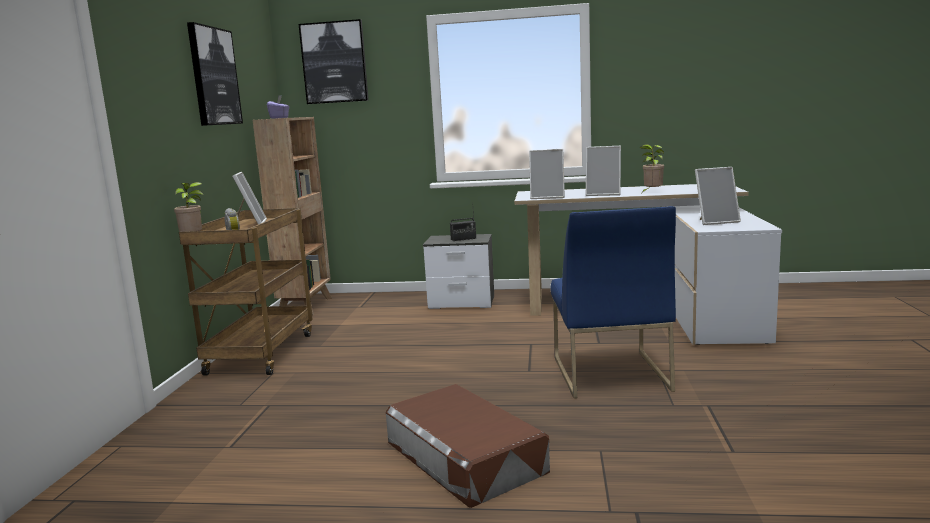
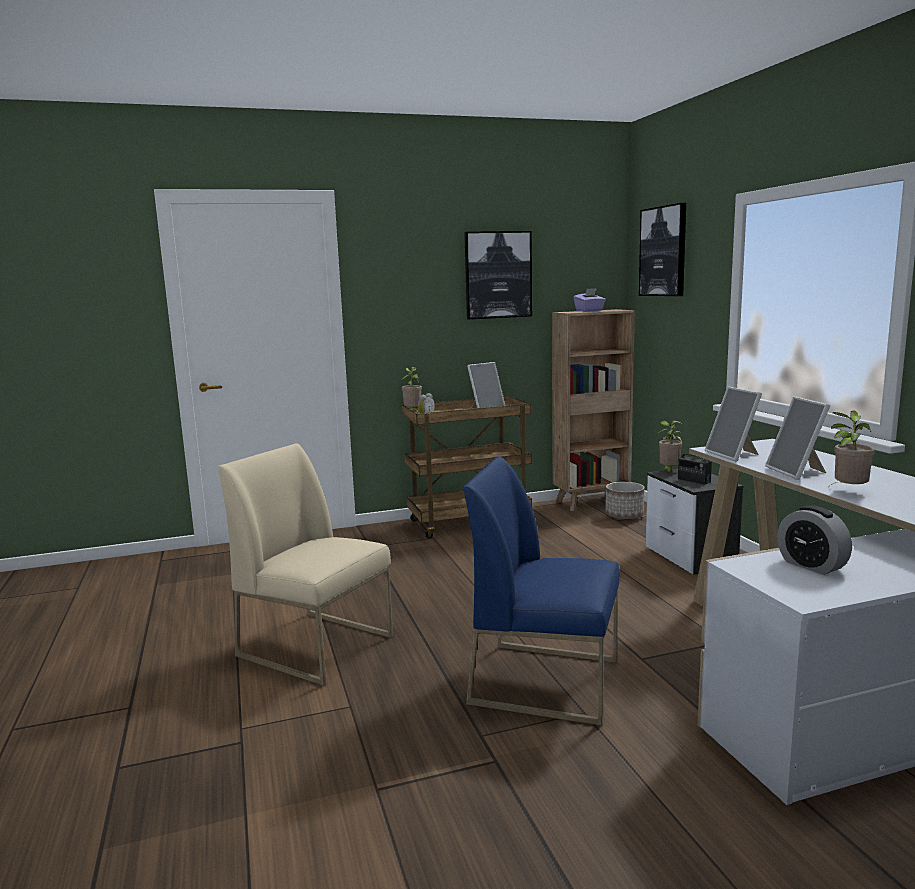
camera: 65 degrees right, 0 degrees up
brown storage box [386,384,550,508] -> beige chair [218,443,393,686]
blue chair [551,206,676,398] -> blue chair turned 45 degrees clockwise [463,456,620,725]
picture frame [695,167,741,225] -> alarm clock [777,505,852,575]
none -> planter [605,482,644,519]
none -> potted plant [658,421,683,475]

